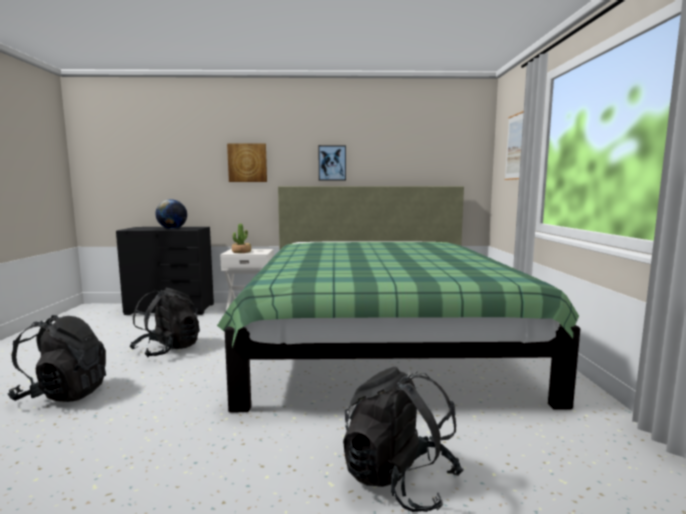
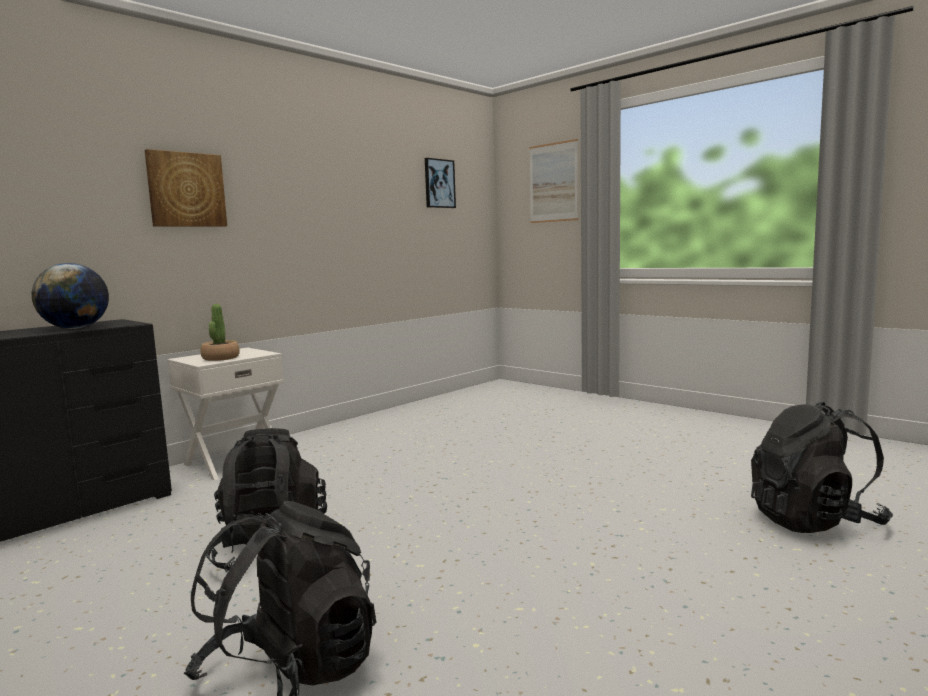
camera: 45 degrees left, 0 degrees up
green bed [217,186,580,412] -> none
picture [318,145,346,181] -> picture moved to [425,158,456,208]

